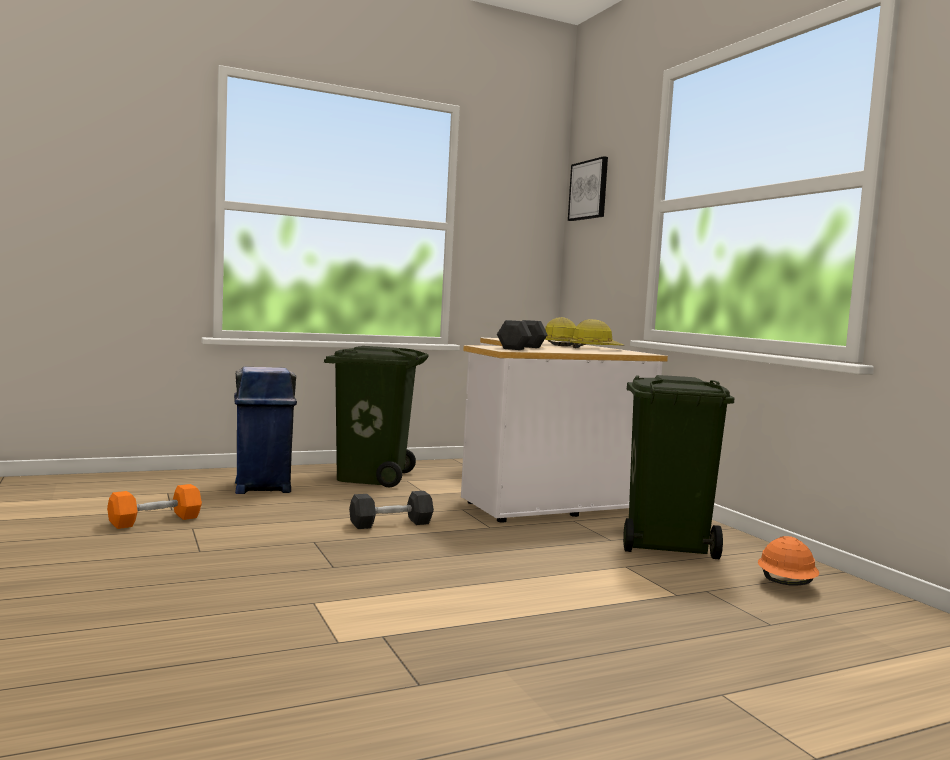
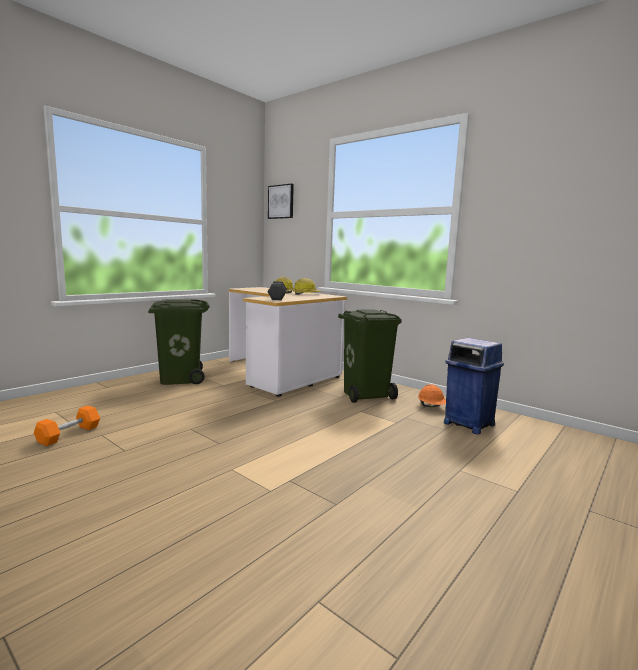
camera: 25 degrees left, 5 degrees up
blue trash can [234,367,297,494] -> blue trash can moved to [444,338,504,435]
grey dumbbell [349,491,434,529] -> none

